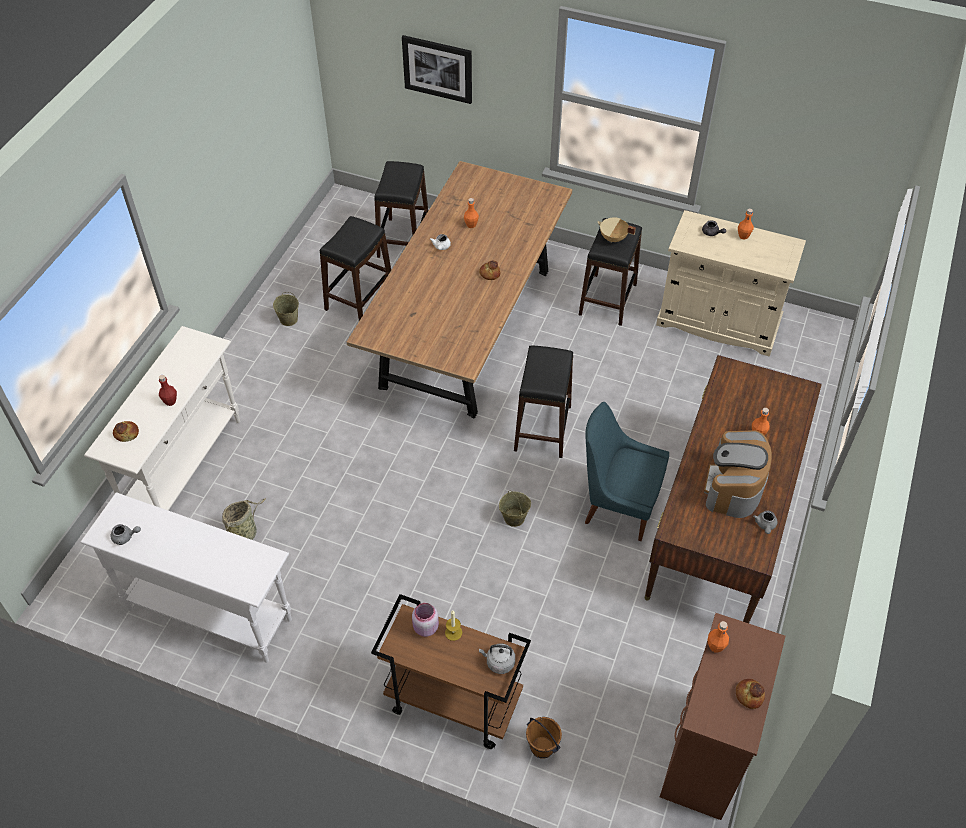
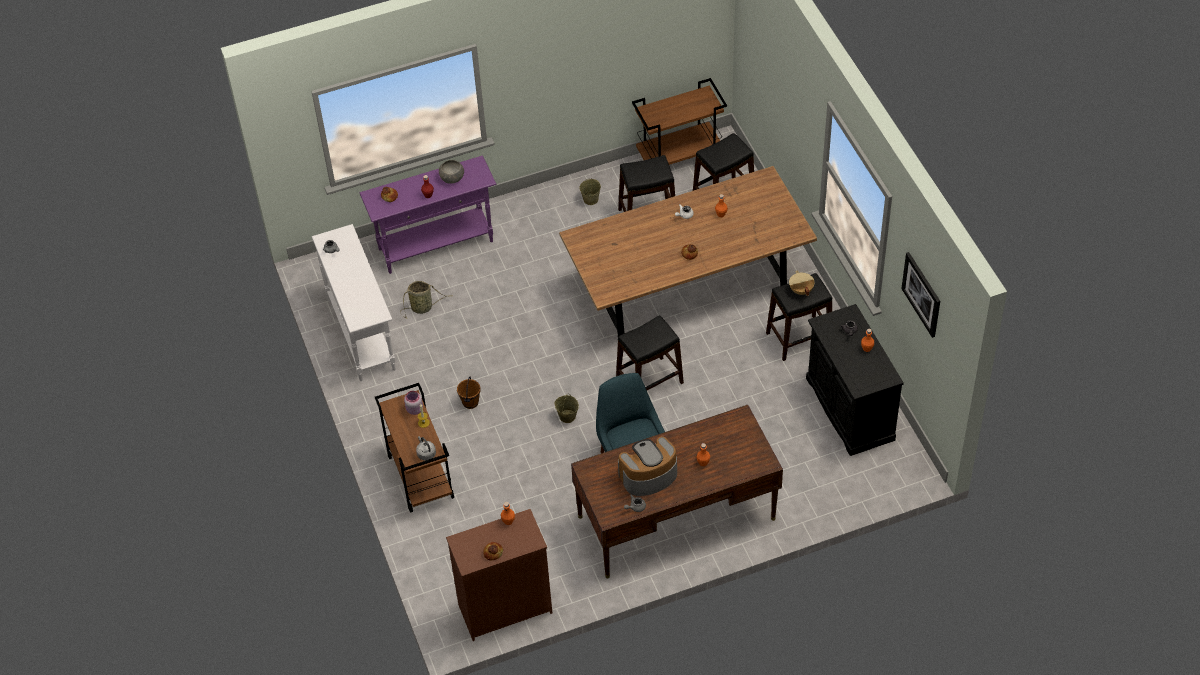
camera: 50 degrees right, 0 degrees up
white console table [84,326,240,511] -> purple console table [360,155,497,274]
picture [402,35,472,104] -> picture moved to [901,252,940,338]
brown bucket [526,717,562,759] -> brown bucket moved to [457,376,481,409]
beige cabinet [656,210,806,357] -> black cabinet [806,304,904,456]
none -> grey bowl [439,160,464,184]
none -> brown cart [632,78,727,165]

